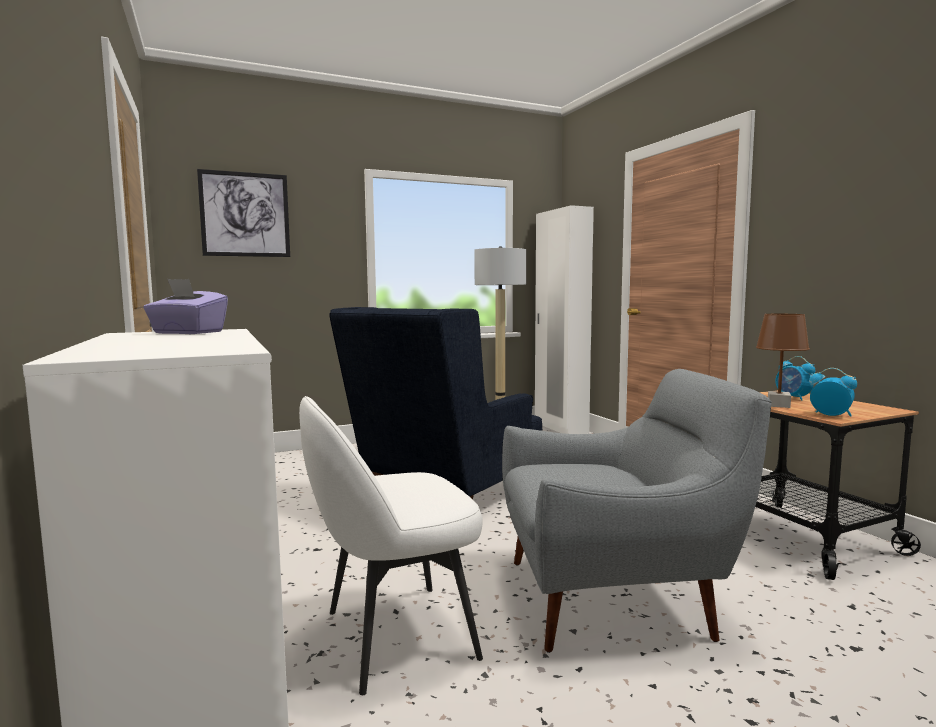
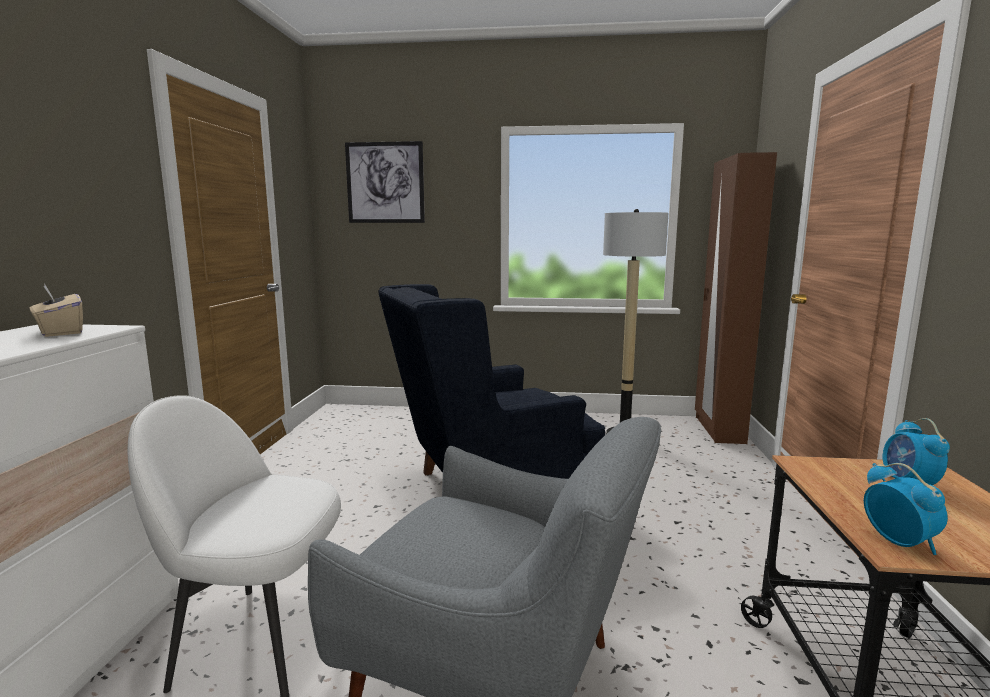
camera: 30 degrees right, 5 degrees up
purple tissue box [143,279,228,334] -> beige tissue box [30,285,83,337]
white wardrobe [535,205,594,434] -> brown wardrobe [695,152,777,444]
brown table lamp [756,314,810,408] -> none

